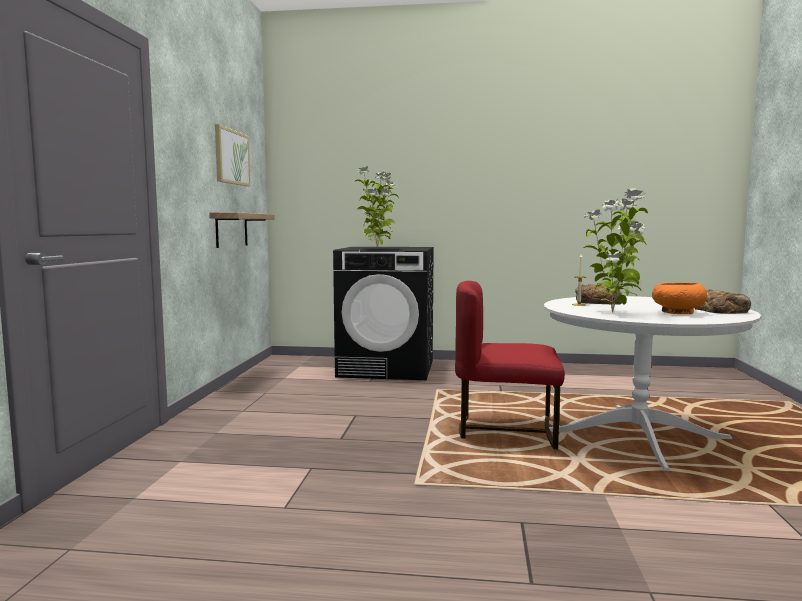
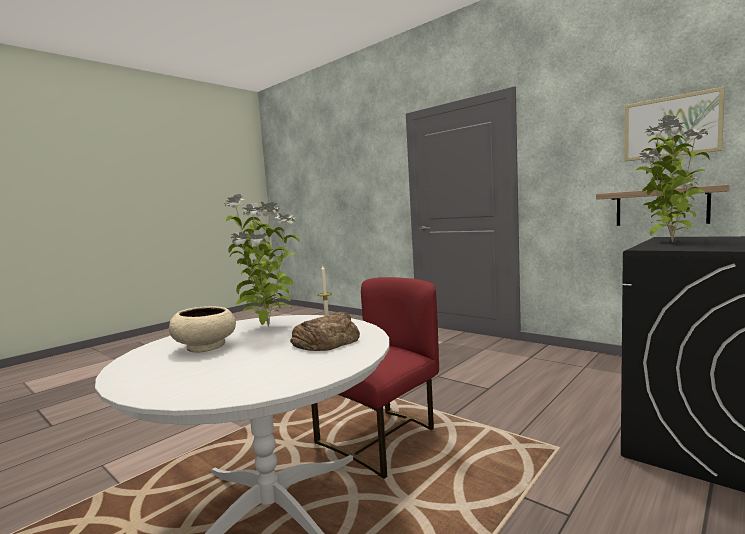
camera: 125 degrees right, 0 degrees up
orange bowl [652,282,707,314] -> beige bowl [169,306,236,353]
bread [695,289,751,314] -> none

